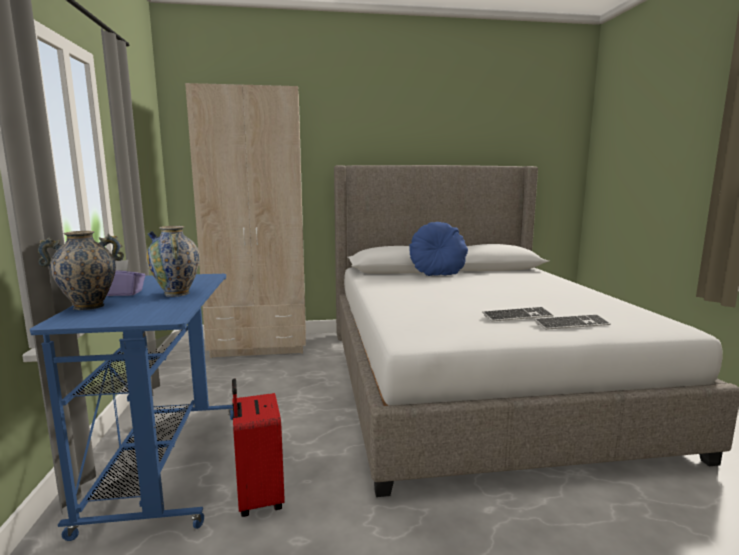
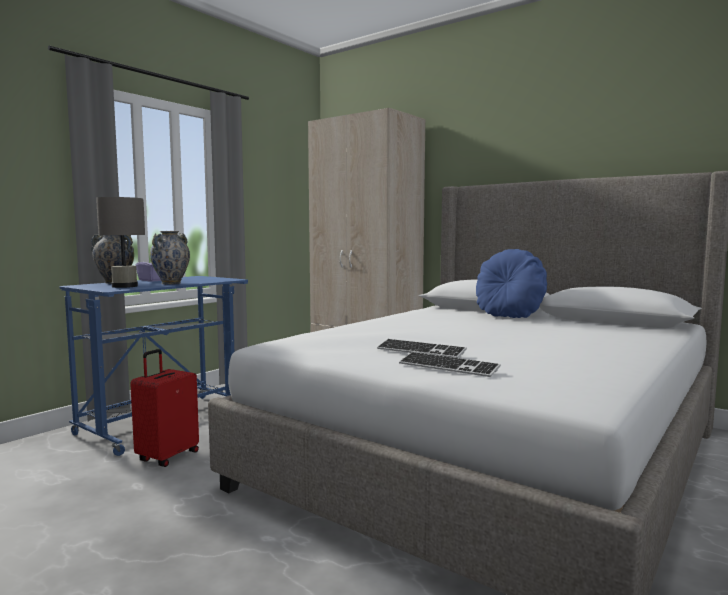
camera: 45 degrees right, 5 degrees down
none -> grey table lamp [96,197,145,288]

